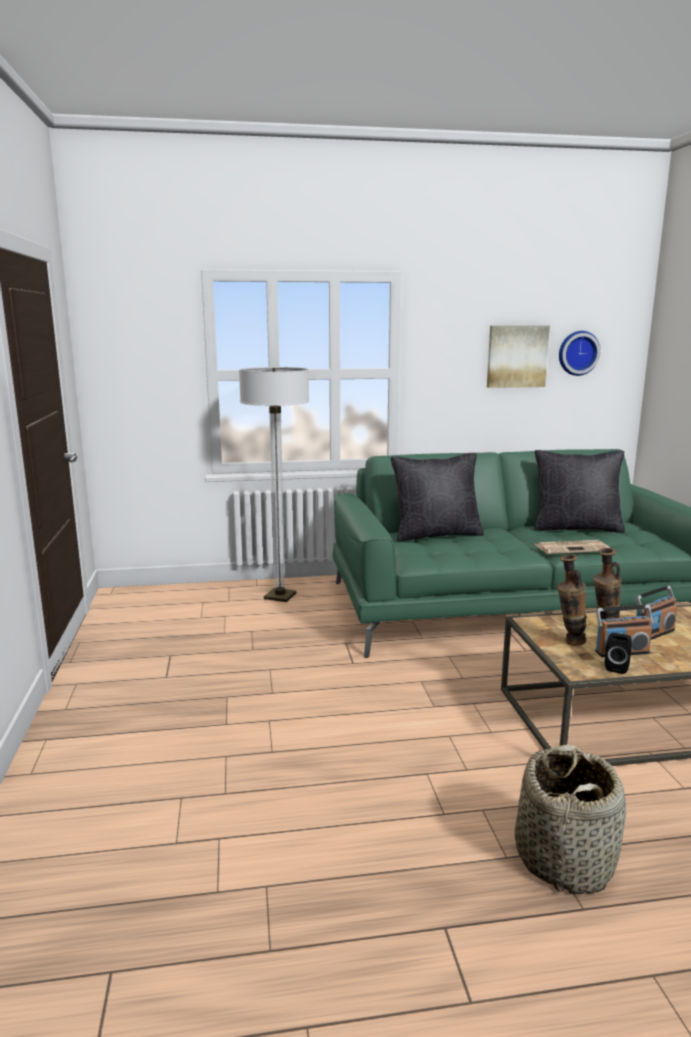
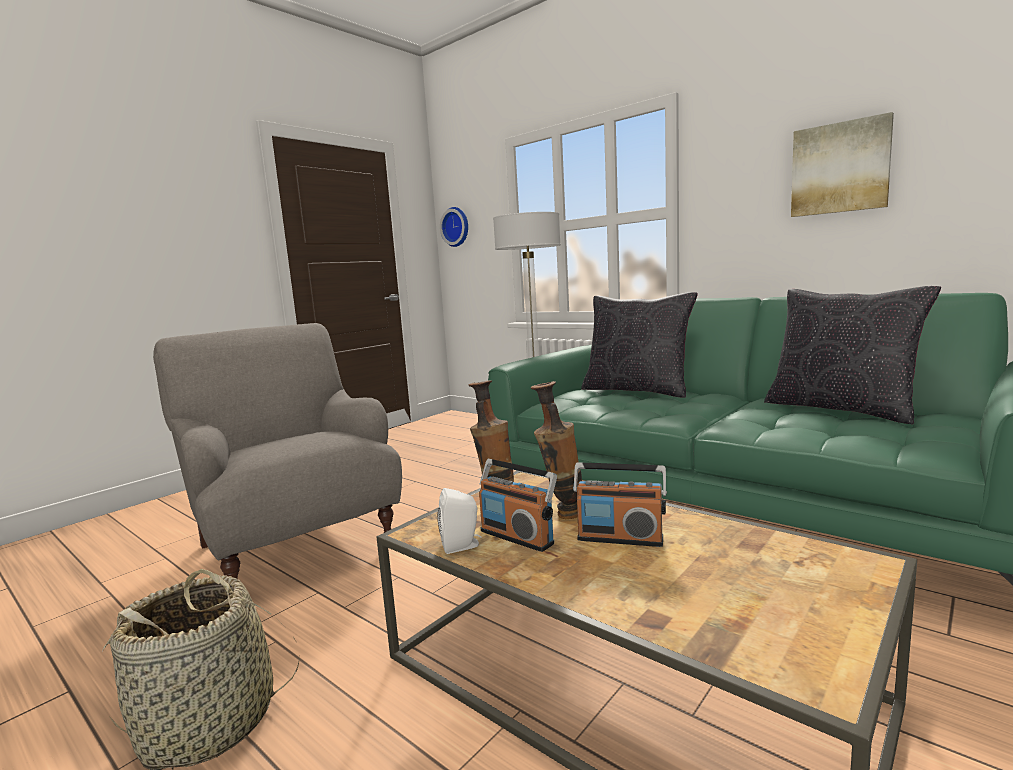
camera: 50 degrees right, 5 degrees down
newspaper [535,540,610,554] -> none
wall clock [559,331,601,376] -> wall clock moved to [440,207,468,247]
black speaker [605,633,632,674] -> white speaker [438,488,481,554]
none -> grey armchair [153,323,402,579]

